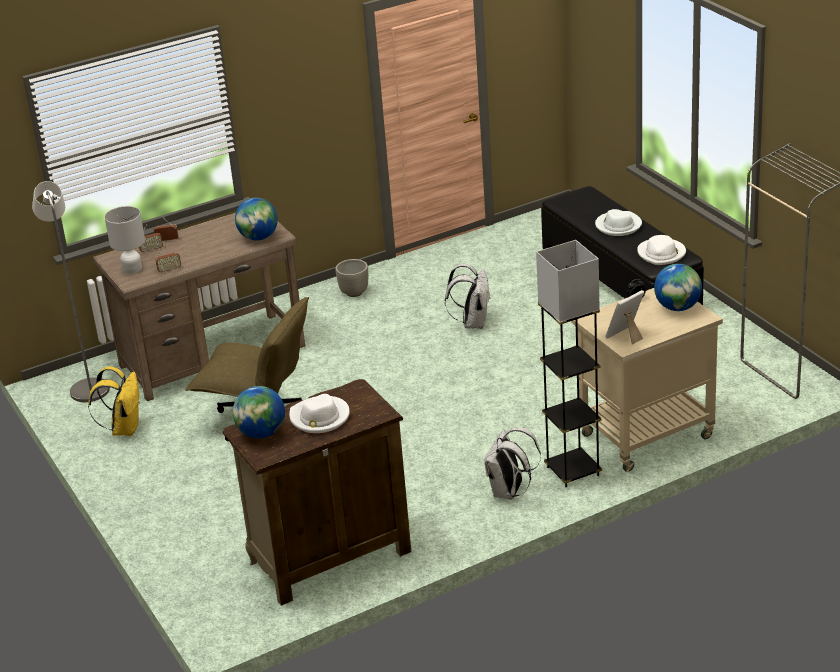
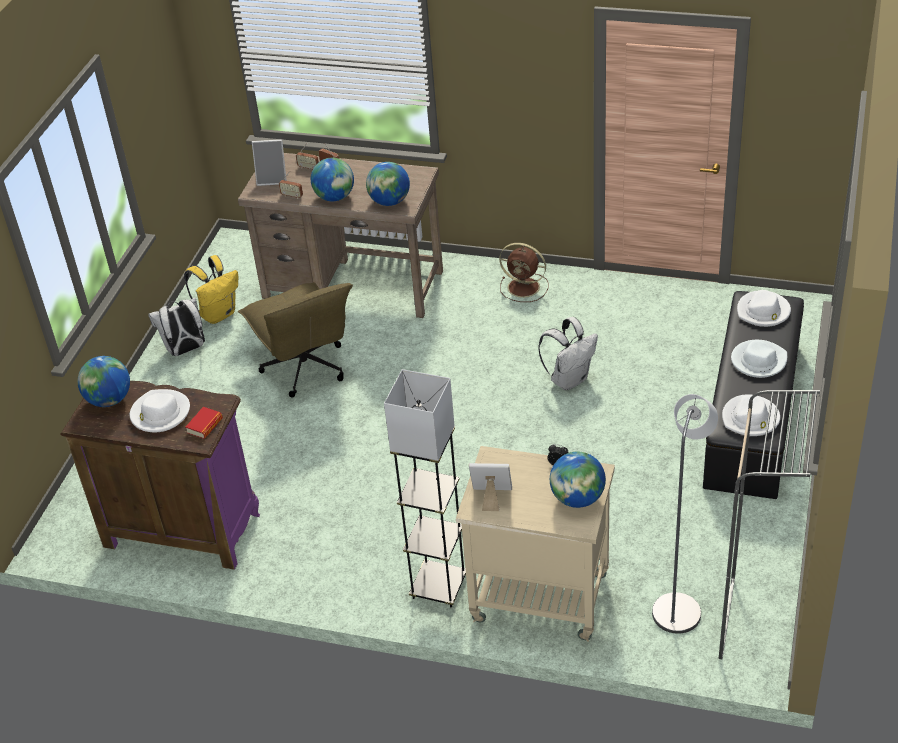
camera: 45 degrees right, 10 degrees up
grey floor lamp [32,181,110,402] -> grey floor lamp moved to [652,394,718,634]
grey table lamp [104,206,145,274] -> picture frame [252,139,287,186]
beige dresser [222,379,412,606] -> purple dresser [60,381,260,570]
grey planter [335,259,368,297] -> brown fan [499,243,549,302]
white backpack [484,427,541,500] -> white backpack moved to [149,298,205,356]
none -> book [185,407,223,439]
none -> globe [311,158,354,201]
none -> white hat [737,290,791,327]

